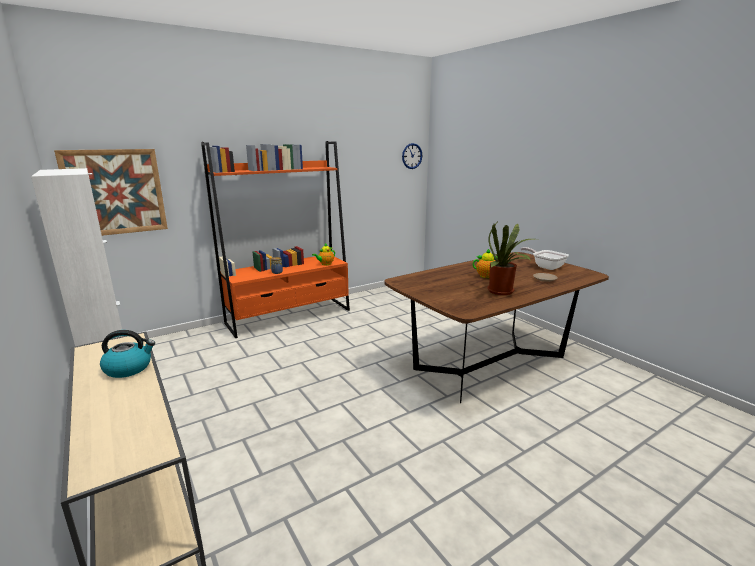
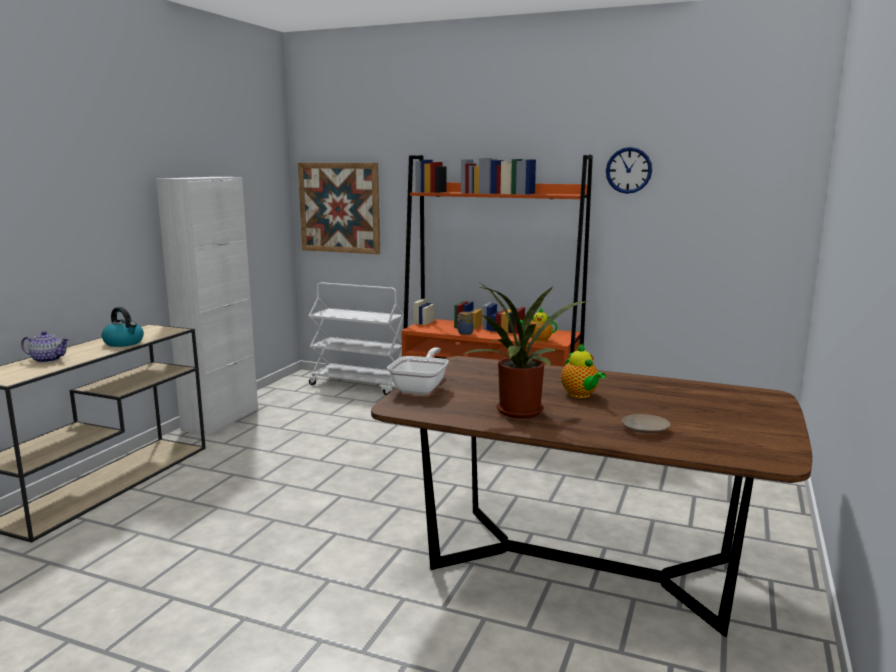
camera: 55 degrees right, 5 degrees down
wall clock [402,143,422,169] -> wall clock moved to [606,147,652,194]
frying pan [521,247,569,270] -> frying pan moved to [387,347,449,394]
none -> teapot [21,331,69,363]
none -> white cart [309,282,404,395]

